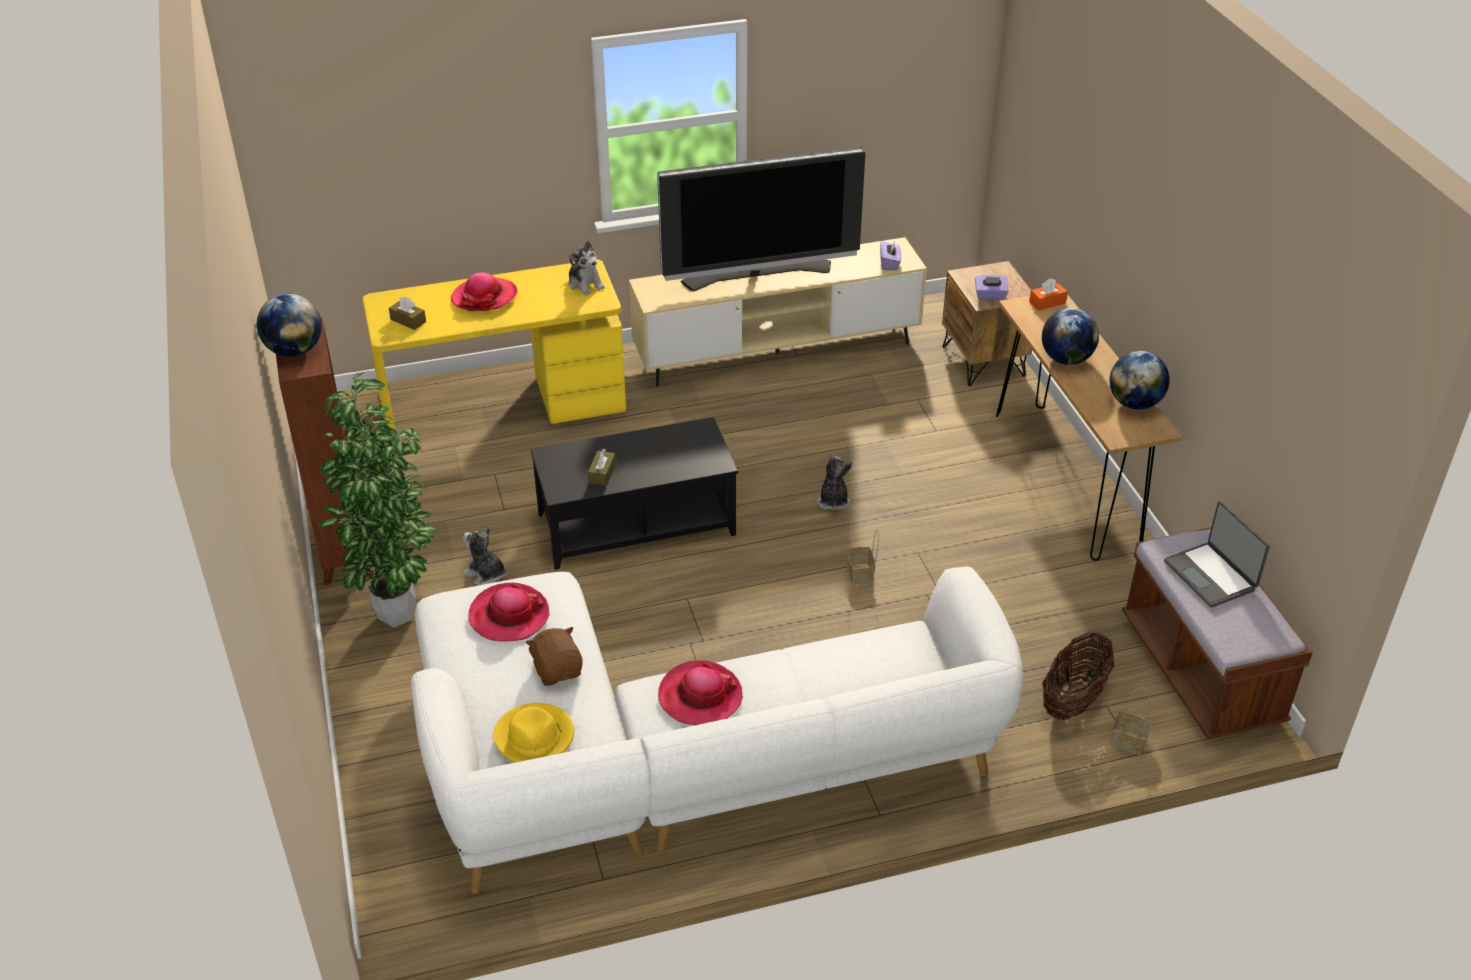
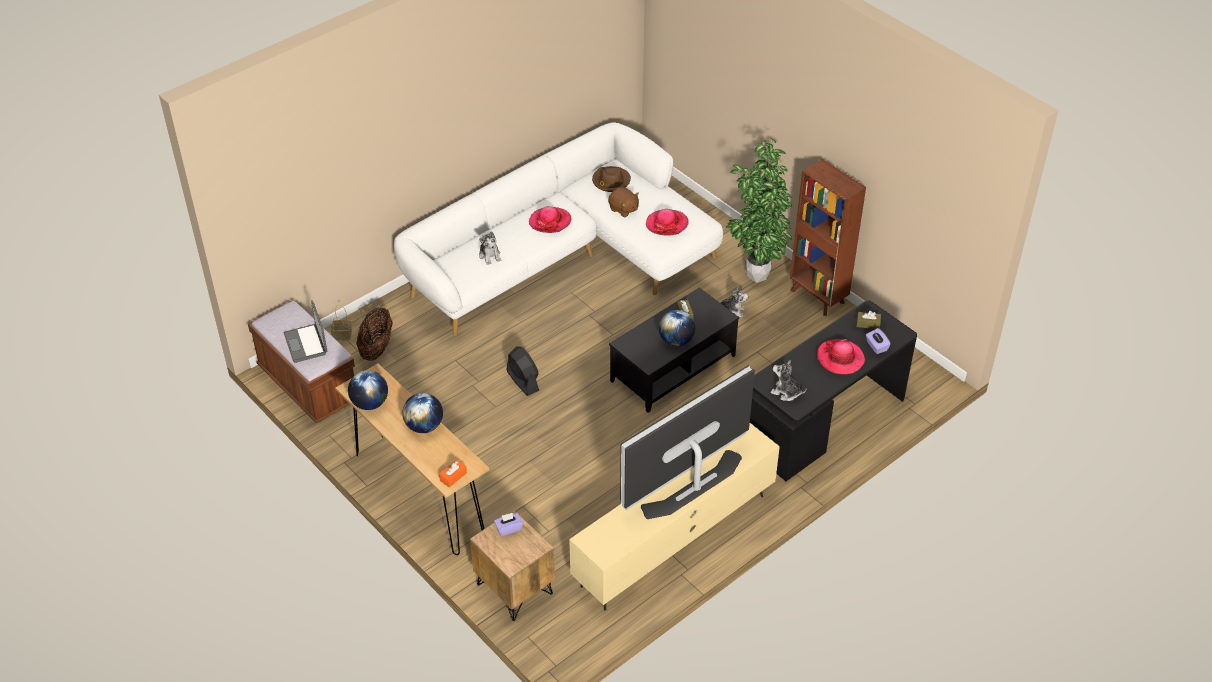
camera: 155 degrees right, 5 degrees up
globe [257,294,322,357] -> globe moved to [659,309,695,346]
yellow desk [362,259,626,445] -> black desk [750,301,917,481]
yellow hat [493,703,574,763] -> brown hat [592,166,631,192]
plush toy [817,456,853,510] -> plush toy moved to [479,231,502,265]
basket [847,529,879,585] -> black fan [507,346,539,396]
purple tissue box [880,240,901,270] -> purple tissue box moved to [866,328,891,354]
laptop [1164,501,1270,608] -> laptop turned 150 degrees counterclockwise [284,300,327,363]

